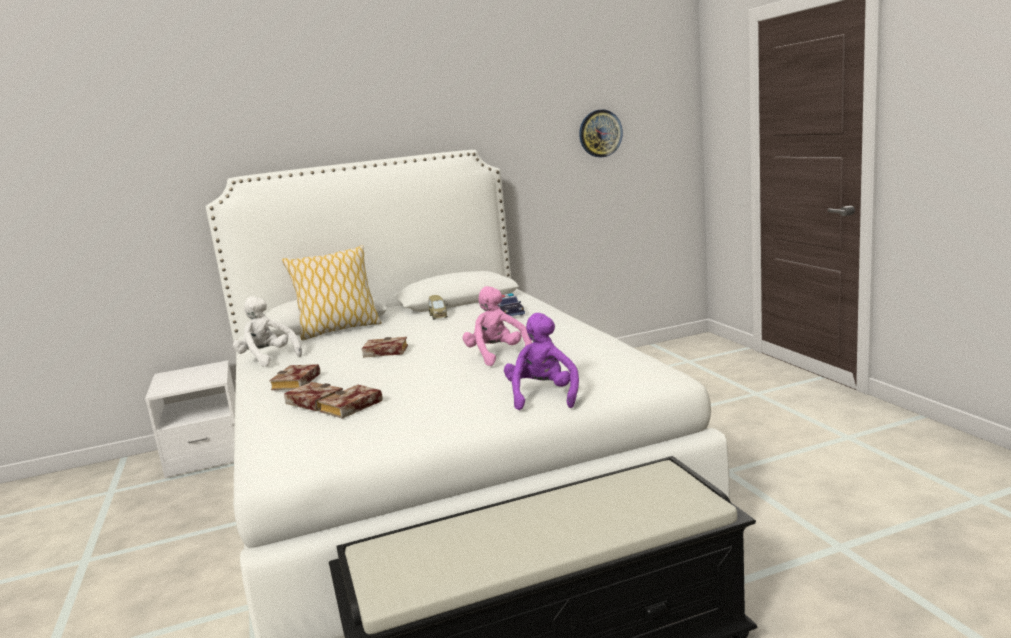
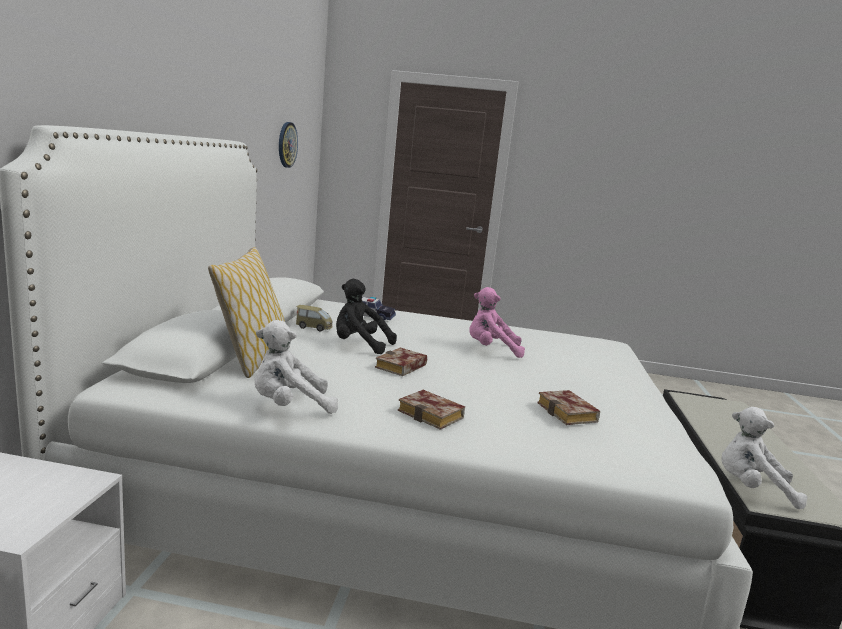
camera: 65 degrees left, 0 degrees up
book [284,382,343,411] -> none
purple plush toy [504,313,579,410] -> none
none -> black plush toy [336,279,397,354]
none -> white plush toy [721,407,807,509]

